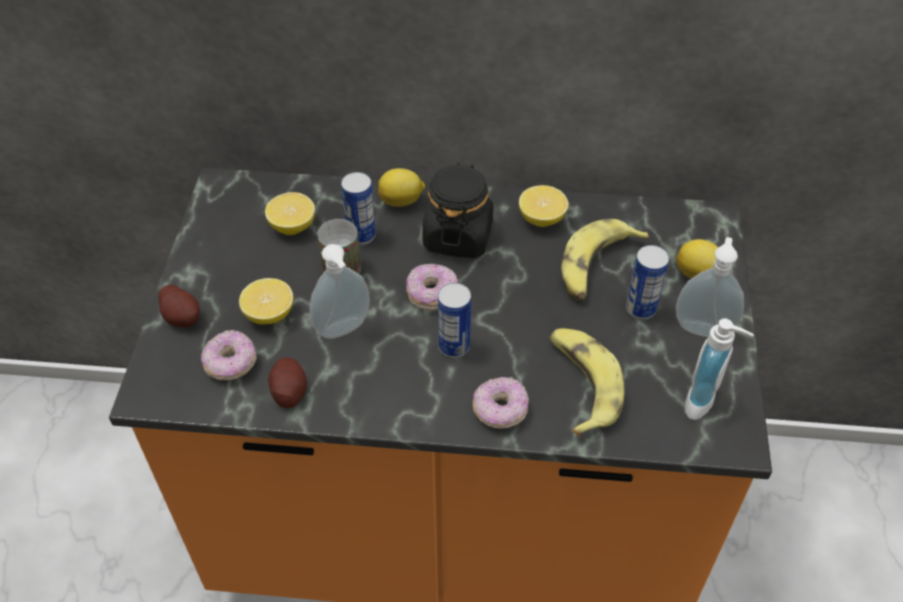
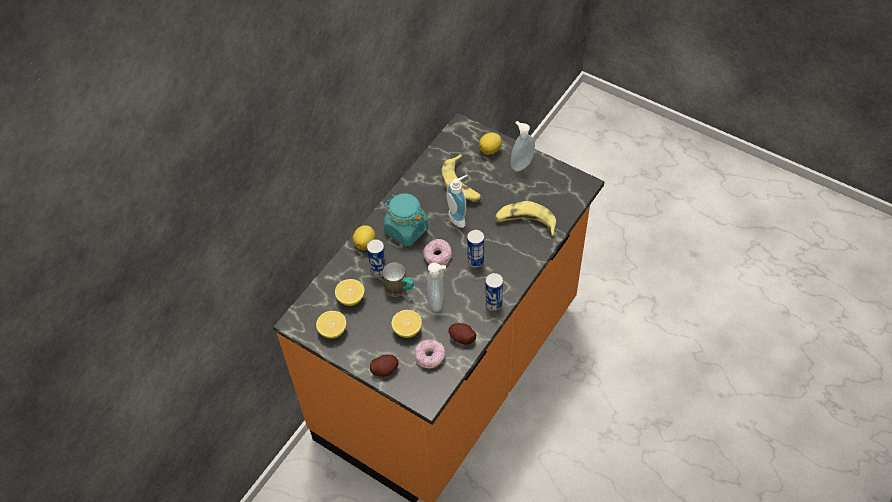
camera: 60 degrees left, 5 degrees up
black jar [422,163,493,258] -> turquoise jar [384,193,428,246]
donut [473,377,529,429] -> none
lemon [519,185,569,227] -> lemon moved to [316,311,347,339]
can [626,245,669,320] -> can moved to [485,273,503,311]
soap dispenser [685,318,754,420] -> soap dispenser moved to [446,175,467,228]

